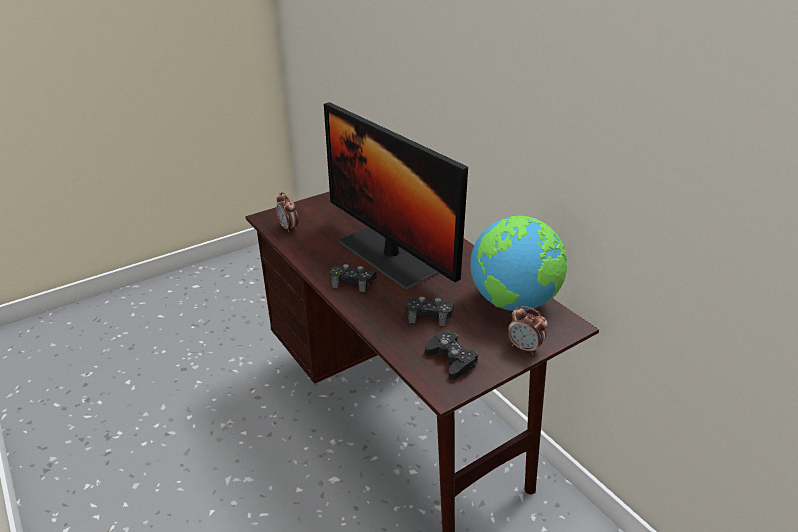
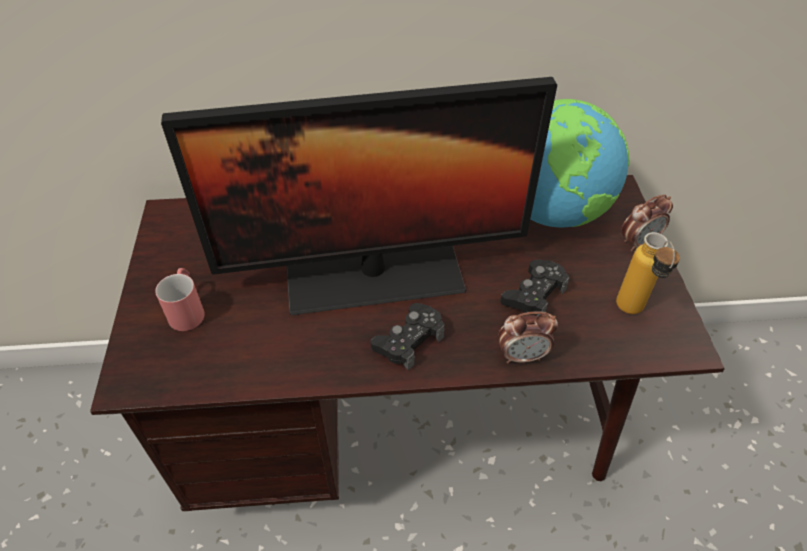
camera: 60 degrees left, 15 degrees up
alarm clock [276,192,298,233] -> alarm clock moved to [499,311,558,364]
black game controller [425,332,478,380] -> bottle [616,232,680,314]
none -> red mug [155,268,205,331]

